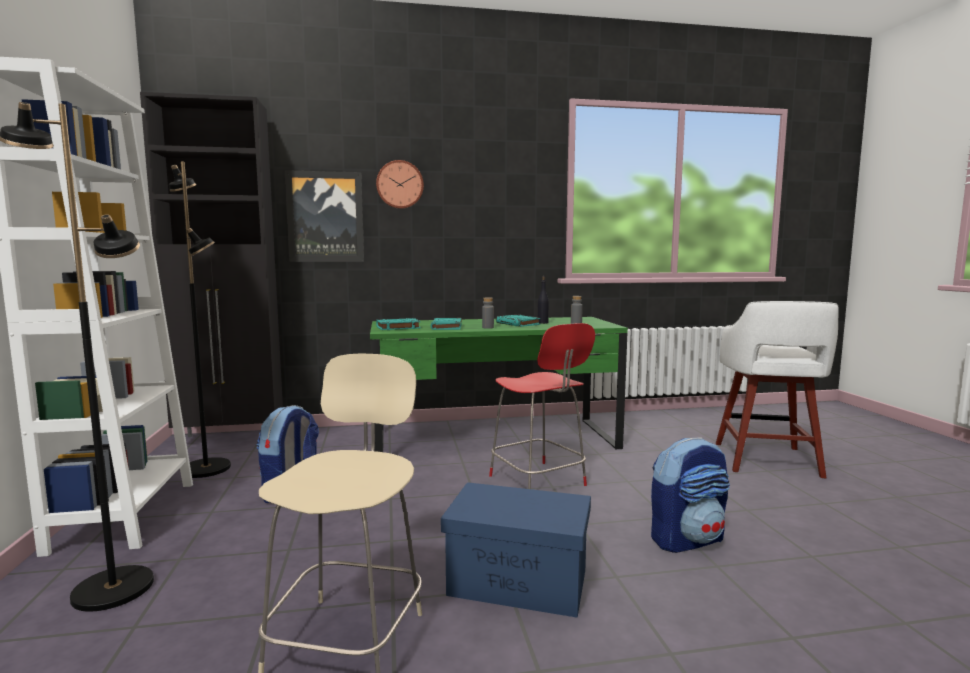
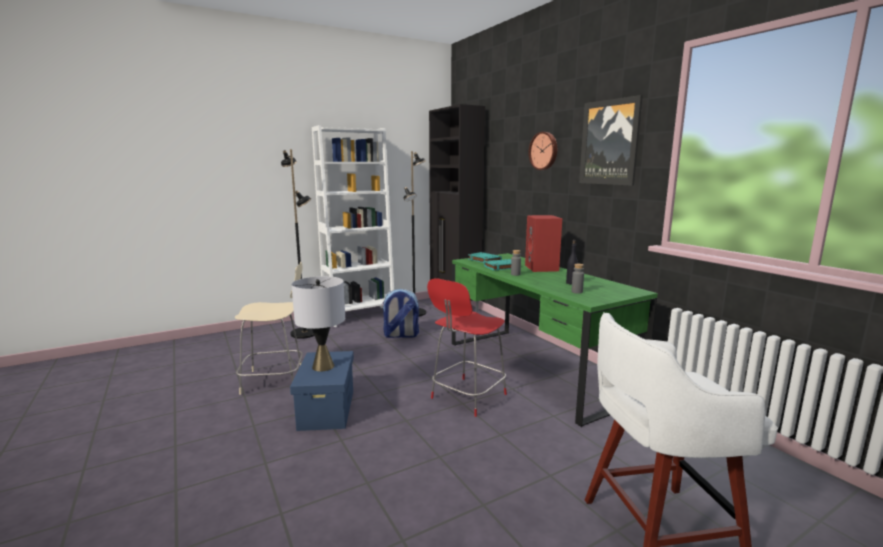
camera: 70 degrees right, 5 degrees up
picture [285,170,364,262] -> picture moved to [579,95,643,186]
turquoise book [496,315,540,327] -> none
backpack [651,437,730,553] -> none
none -> grey table lamp [292,276,345,372]
none -> red speaker [525,215,562,272]

